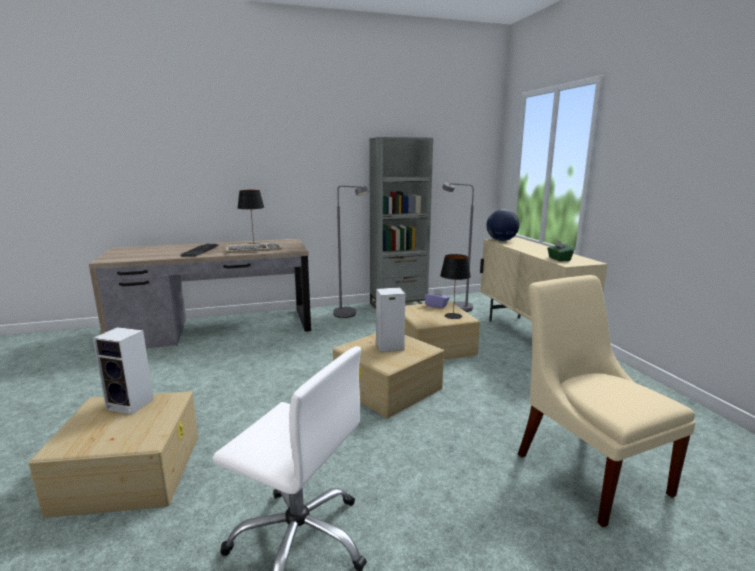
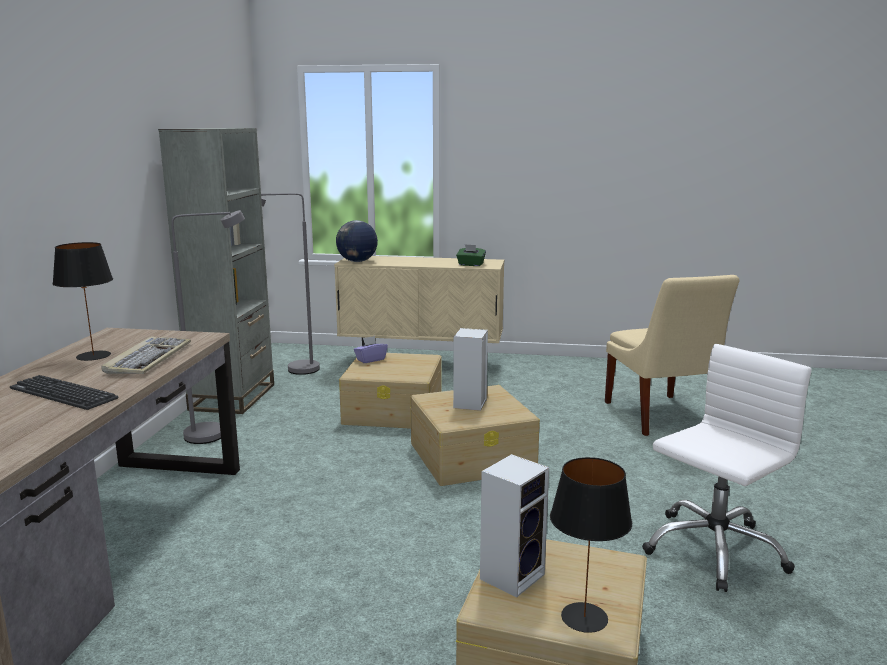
camera: 65 degrees left, 0 degrees up
black table lamp [440,254,471,319] -> black table lamp moved to [550,457,632,633]
beige chair [518,275,696,527] -> beige chair turned 105 degrees counterclockwise [605,275,739,436]

